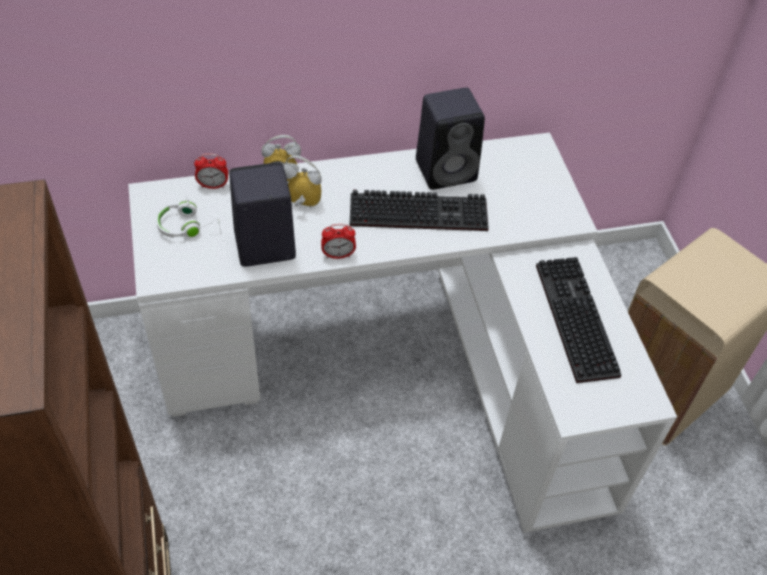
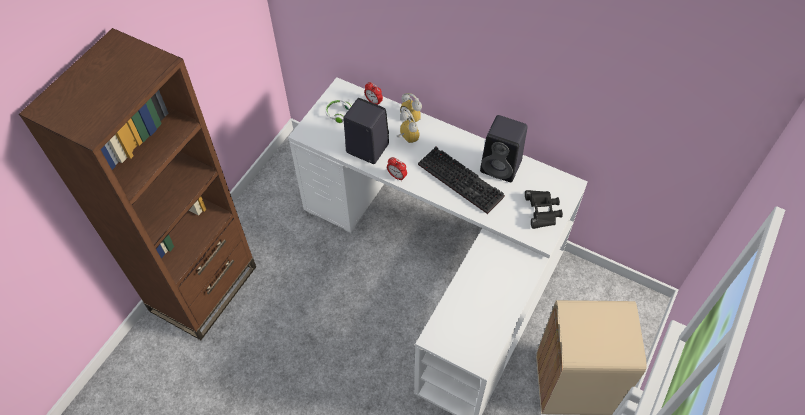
camera: 45 degrees right, 5 degrees up
keyboard [536,257,622,383] -> none
none -> black binoculars [525,190,563,229]

